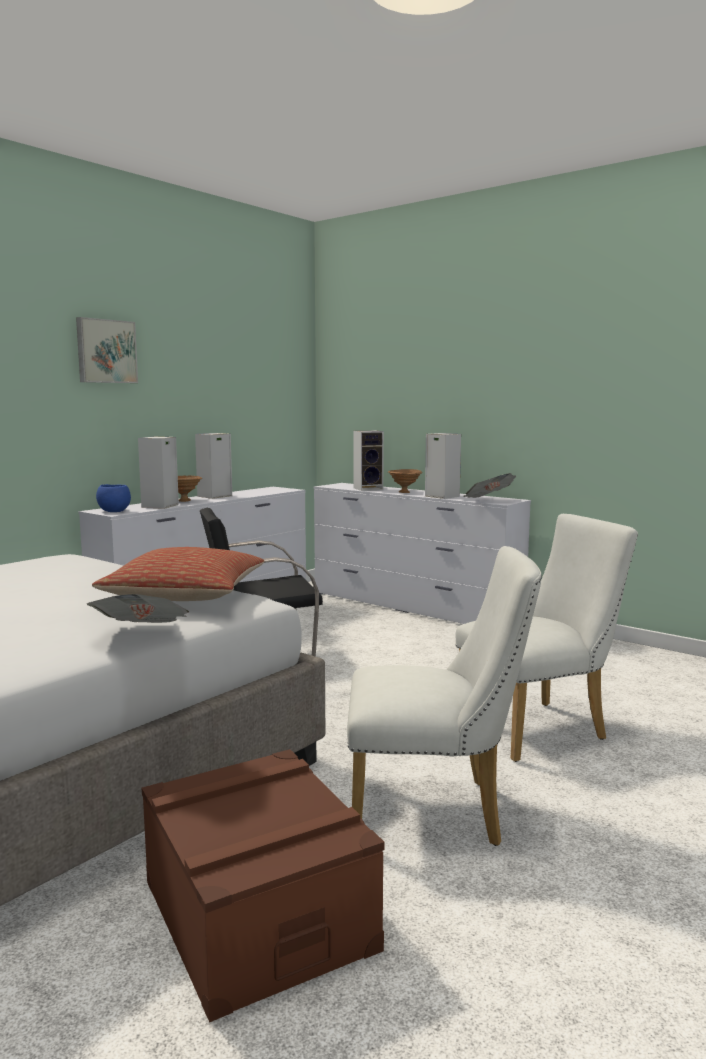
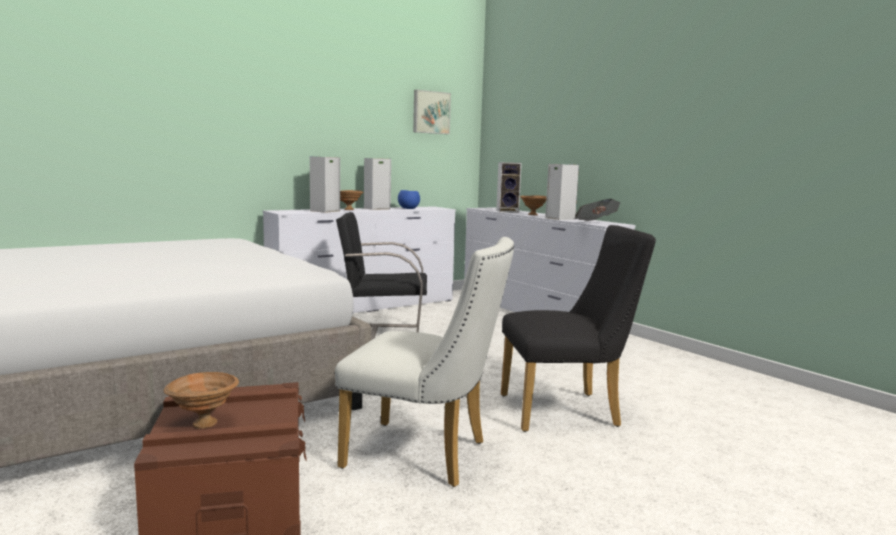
camera: 15 degrees right, 0 degrees up
picture [76,317,138,383] -> picture moved to [413,90,451,134]
newspaper [87,594,189,623] -> none
pillow [92,547,264,601] -> none
blue bowl [96,484,131,512] -> blue bowl moved to [398,190,420,209]
white chair [456,514,638,762] -> black chair [501,225,656,432]
none -> brown bowl [164,372,239,429]

